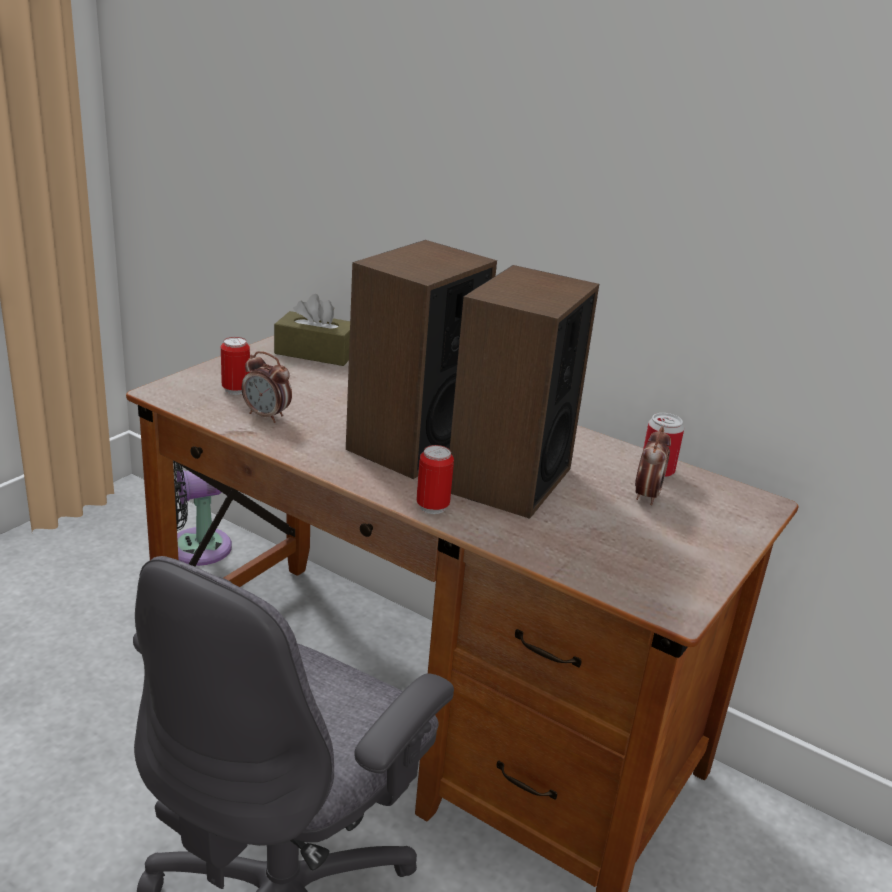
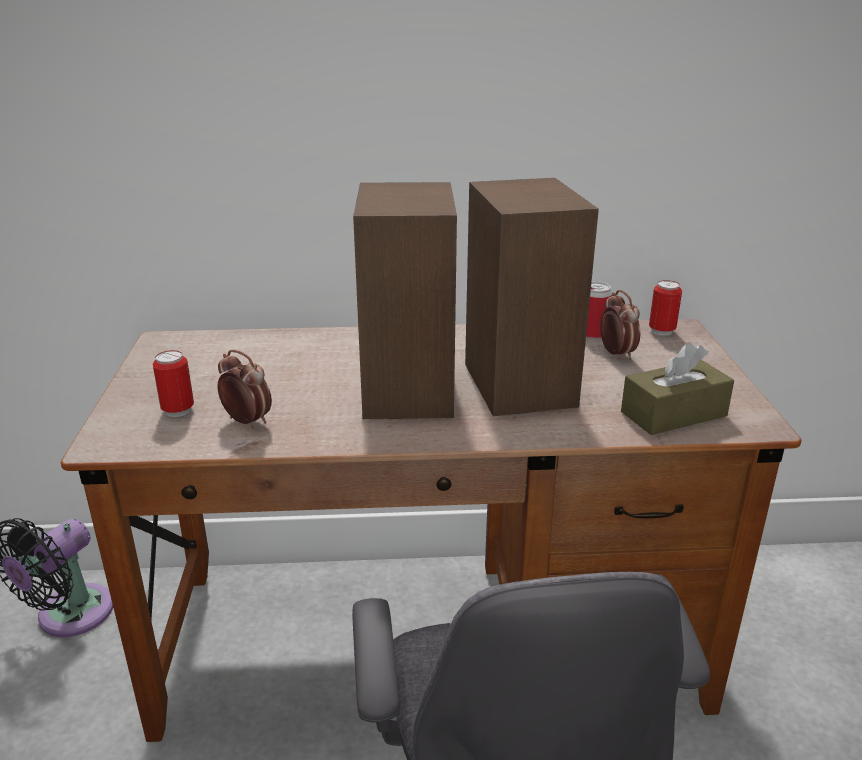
camera: 35 degrees left, 0 degrees up
alarm clock [242,351,292,423] -> alarm clock turned 135 degrees counterclockwise [217,350,272,429]
brown tissue box [274,294,350,366] -> brown tissue box moved to [621,342,734,435]
can [416,445,454,514] -> can moved to [649,280,682,336]

